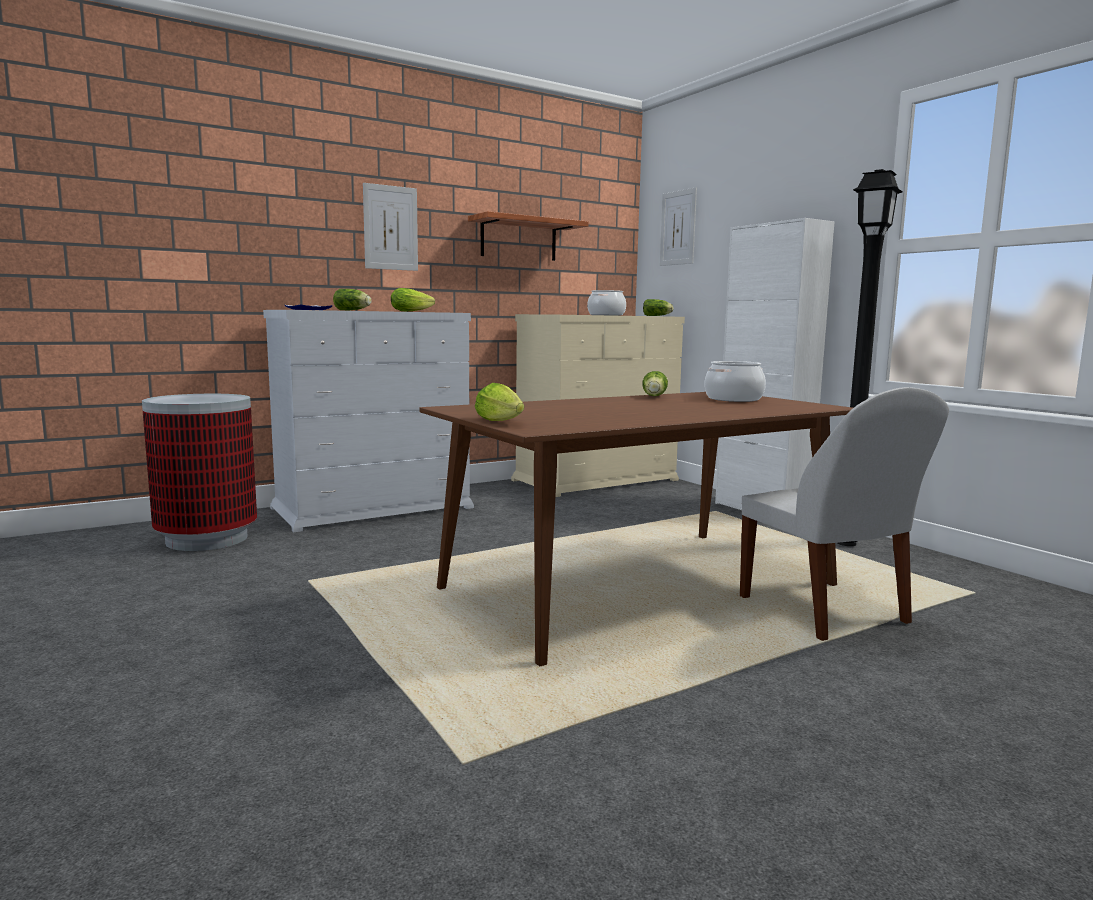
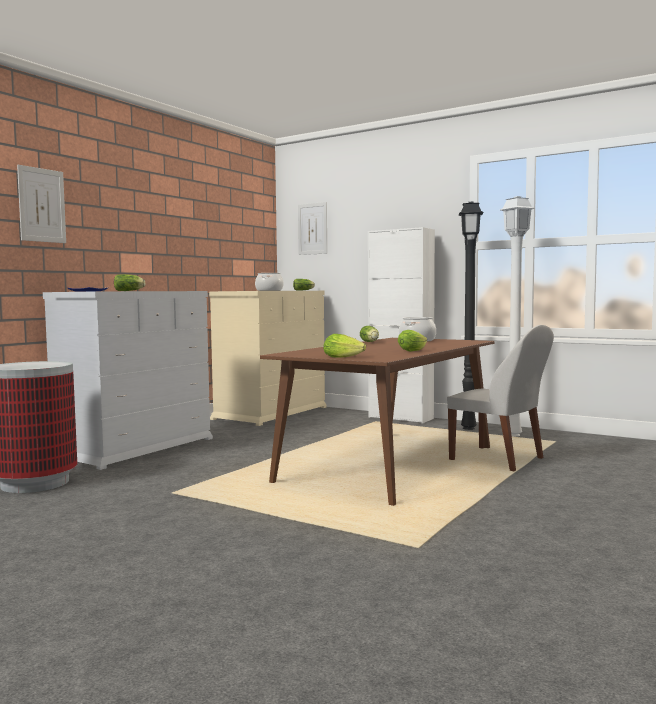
camera: 25 degrees left, 5 degrees down
picture [363,183,418,271] -> picture moved to [17,165,66,243]
lettuce [391,288,435,311] -> lettuce moved to [398,330,427,352]
shelf [468,211,589,261] -> none
none -> white floor lamp [500,196,535,437]

